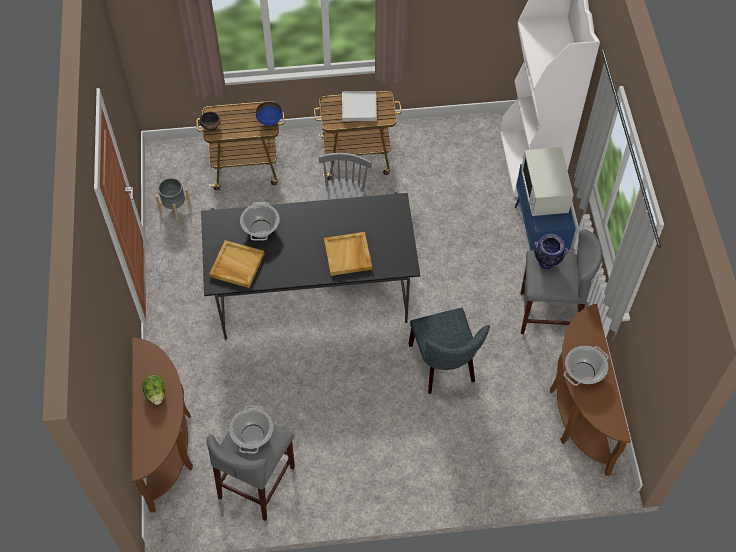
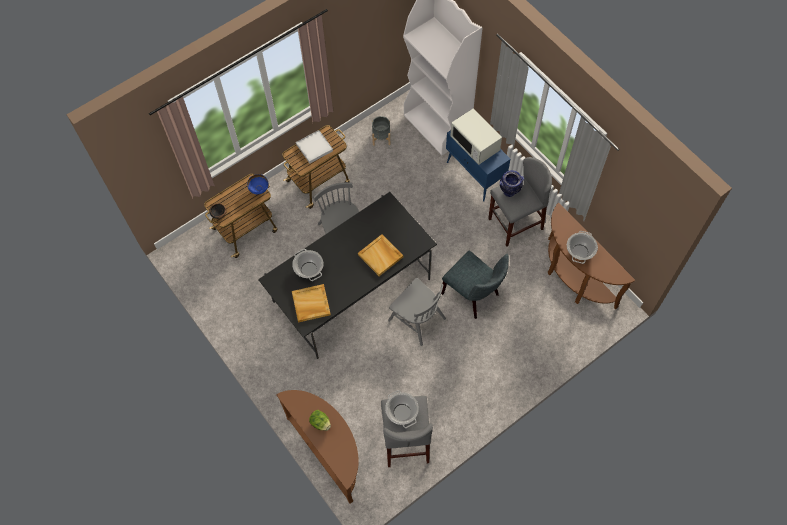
camera: 30 degrees left, 5 degrees up
grey planter [155,178,191,220] -> grey planter moved to [372,116,390,146]
none -> grey chair [388,278,446,346]

